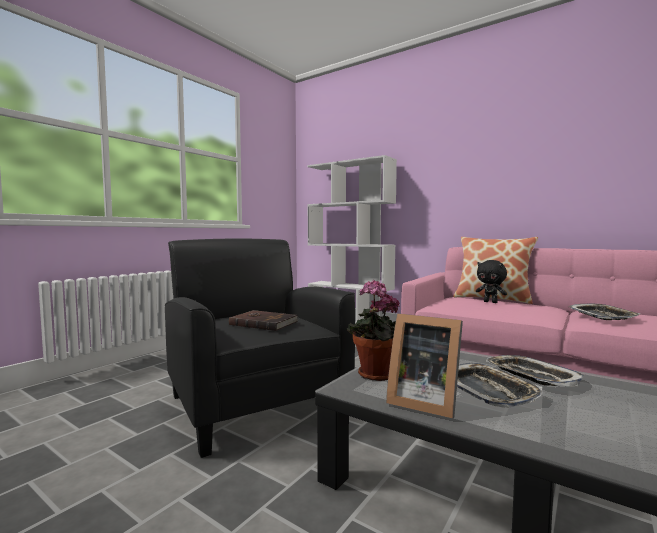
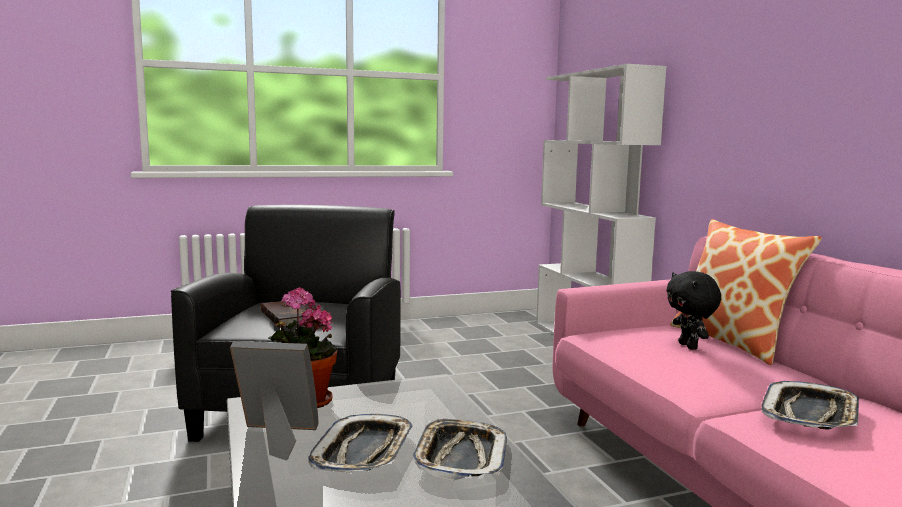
camera: 35 degrees right, 5 degrees up
picture frame [386,313,463,418] -> picture frame turned 120 degrees clockwise [230,341,319,460]

